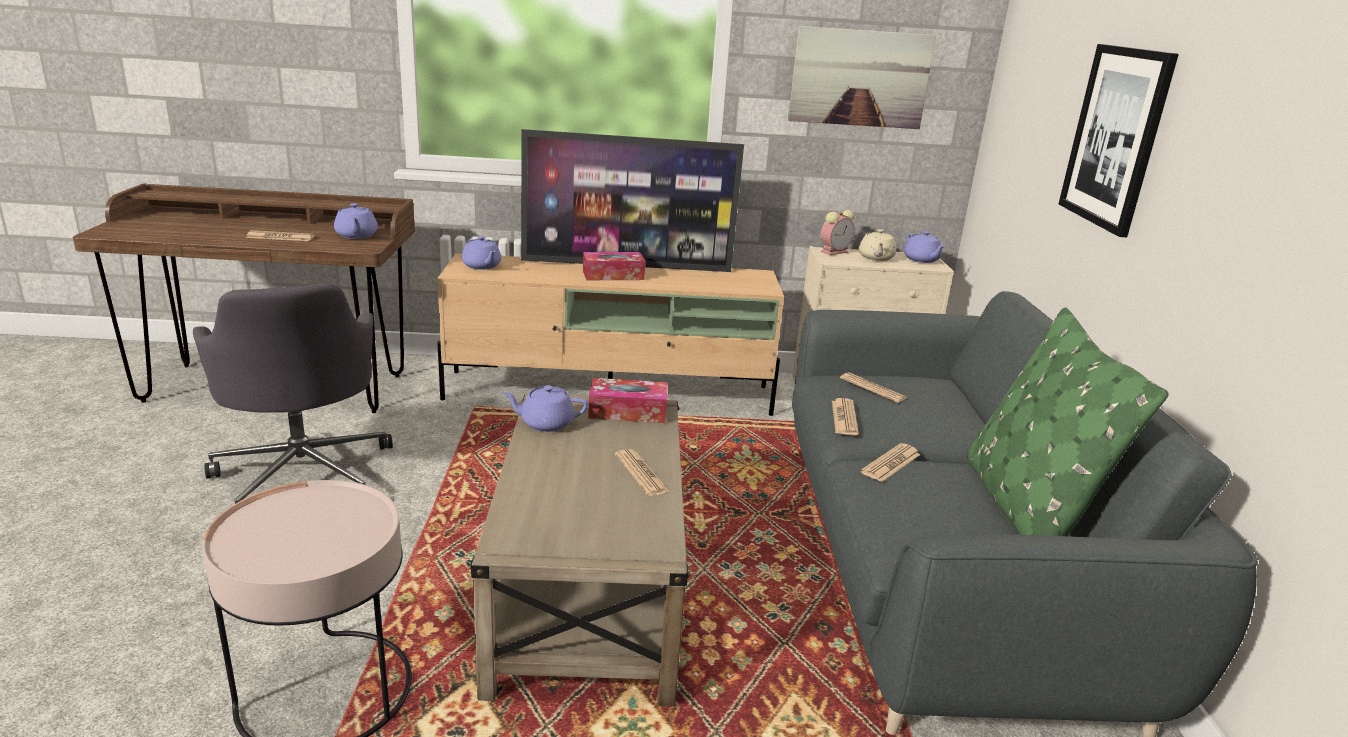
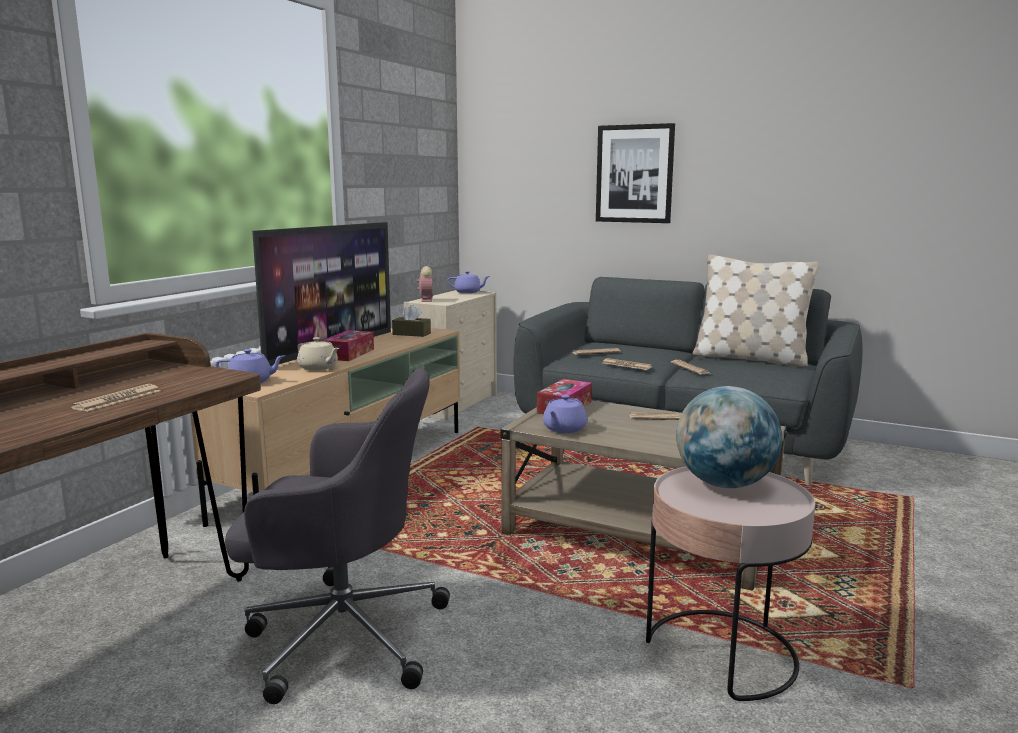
camera: 60 degrees left, 10 degrees down
purple teapot [334,203,378,239] -> none
picture [788,26,936,129] -> none
beige teapot [859,229,896,261] -> beige teapot moved to [297,337,339,371]
green pillow [966,308,1169,536] -> beige pillow [693,255,819,367]
none -> brown tissue box [392,305,431,337]
none -> globe [676,386,782,488]

